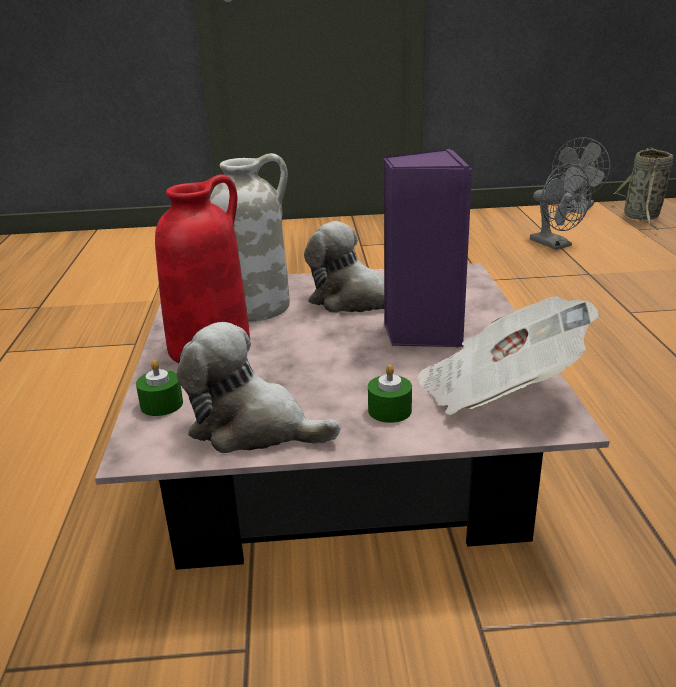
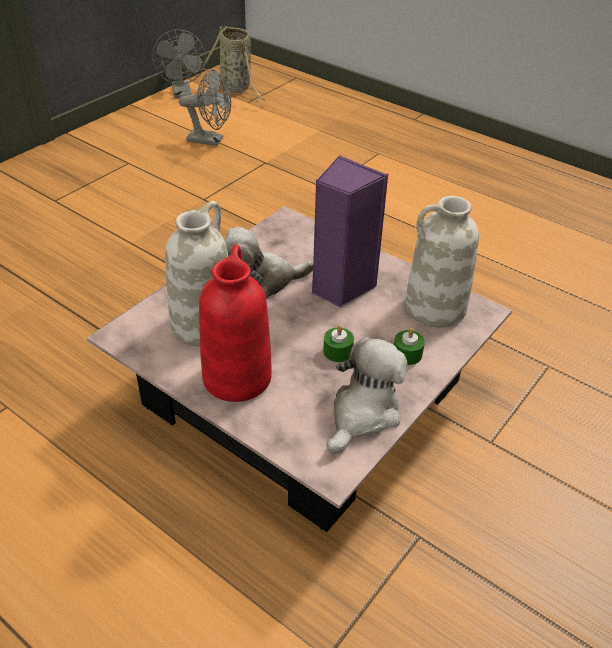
camera: 50 degrees left, 15 degrees up
green candle [136,360,183,416] -> green candle moved to [323,325,354,362]
plush toy [176,322,340,453] -> plush toy turned 150 degrees clockwise [327,337,407,454]
newspaper [417,296,600,415] -> white vase [405,196,479,328]

